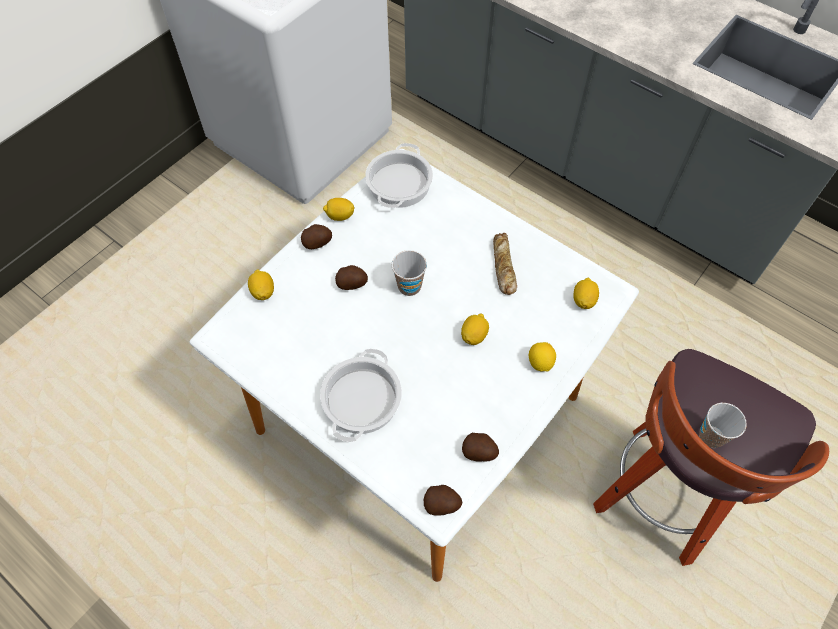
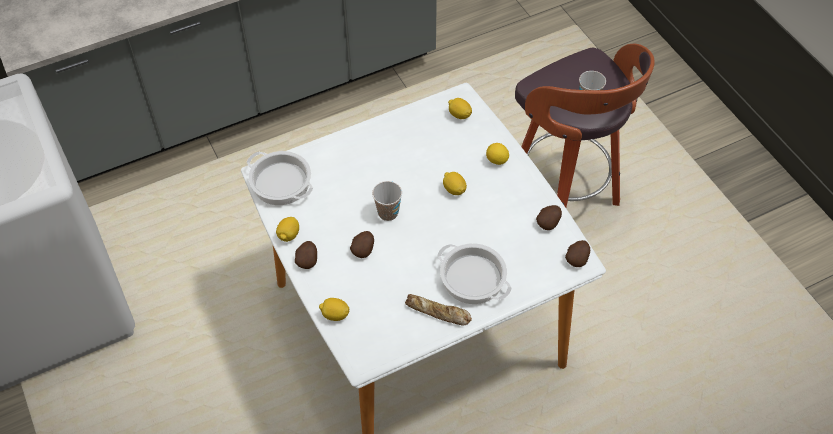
camera: 65 degrees left, 5 degrees down
bread [493,233,517,295] -> bread moved to [405,294,472,326]

